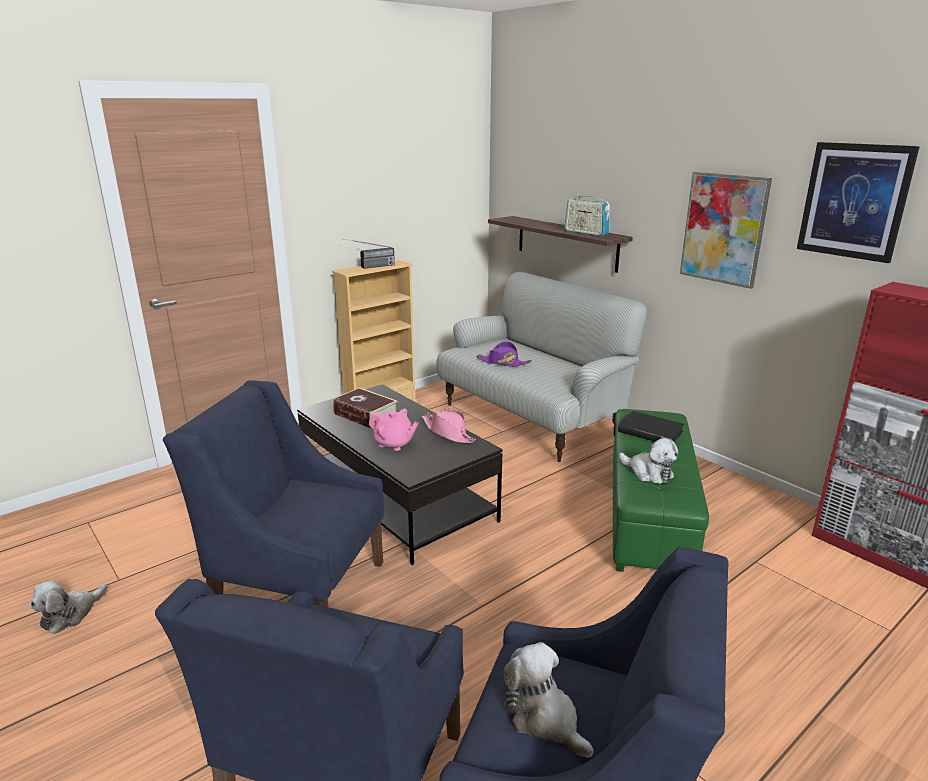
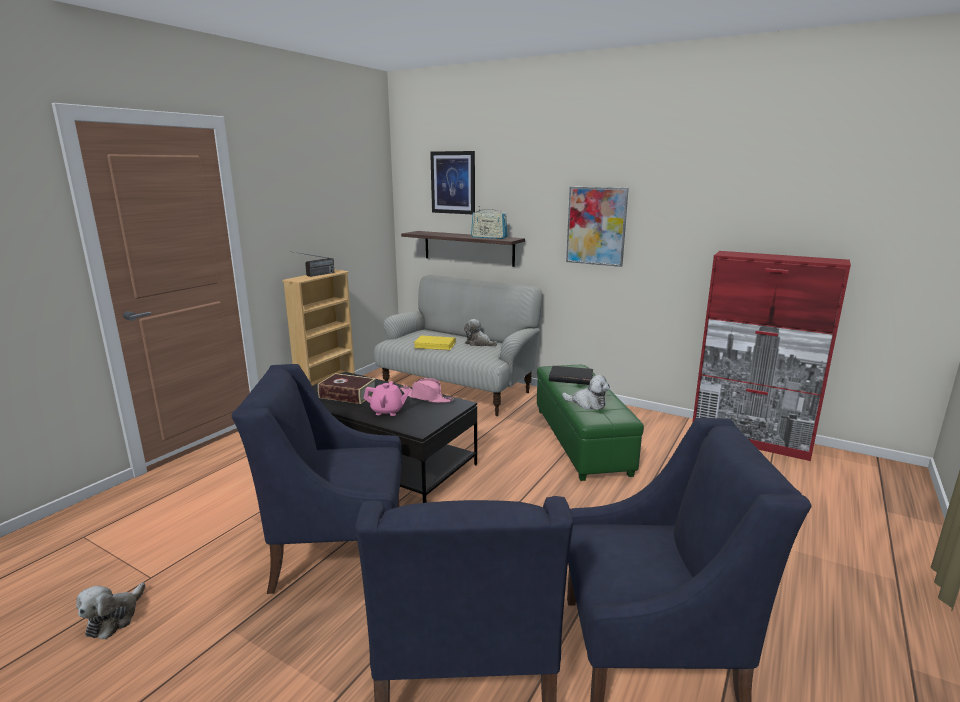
camera: 20 degrees left, 5 degrees down
purple hat [476,341,532,367] -> yellow book [414,336,456,350]
plush toy [503,642,594,758] -> plush toy moved to [464,319,497,346]
picture [797,142,920,263] -> picture moved to [430,151,475,214]

